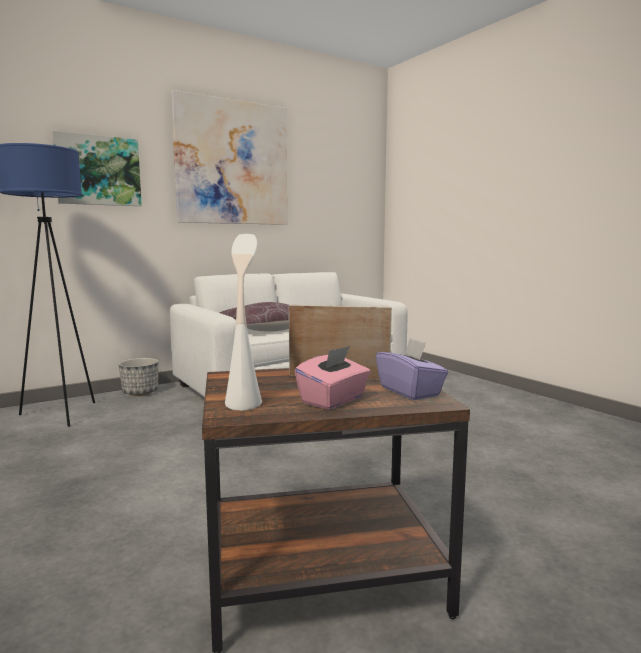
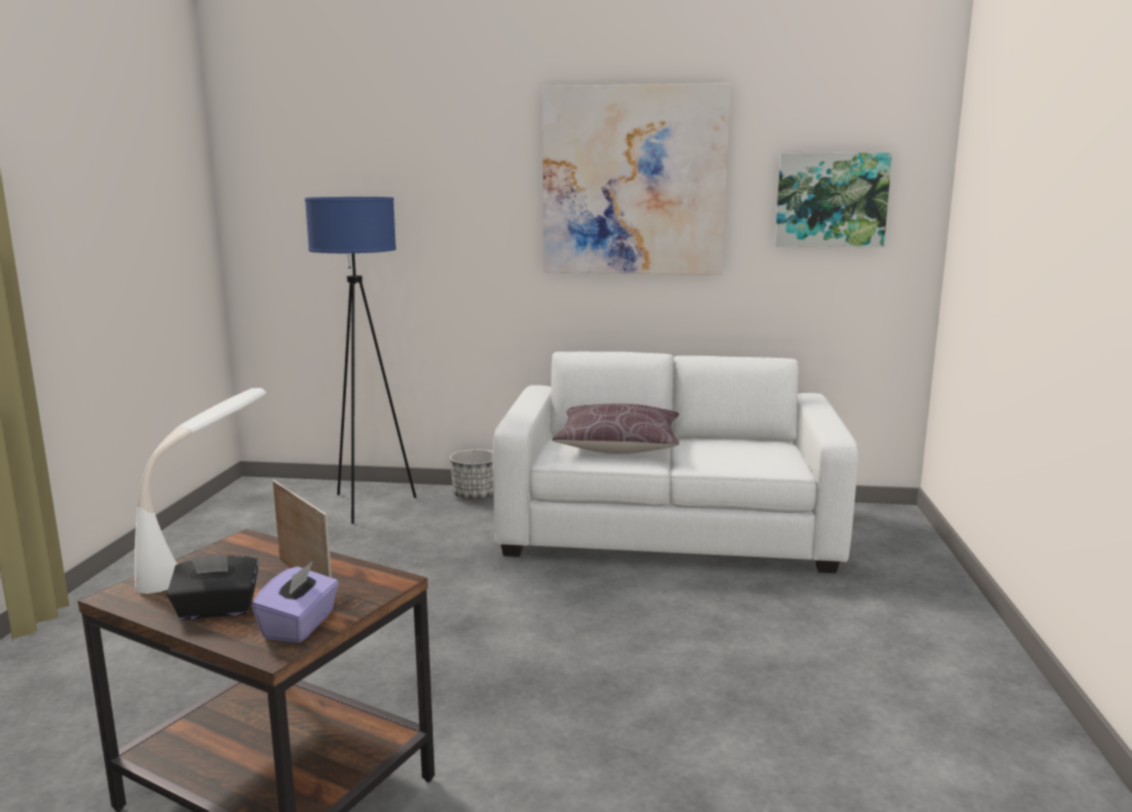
camera: 40 degrees right, 5 degrees up
picture [52,131,142,206] -> picture moved to [775,153,892,247]
pink tissue box [295,346,370,410] -> black tissue box [167,555,259,619]

